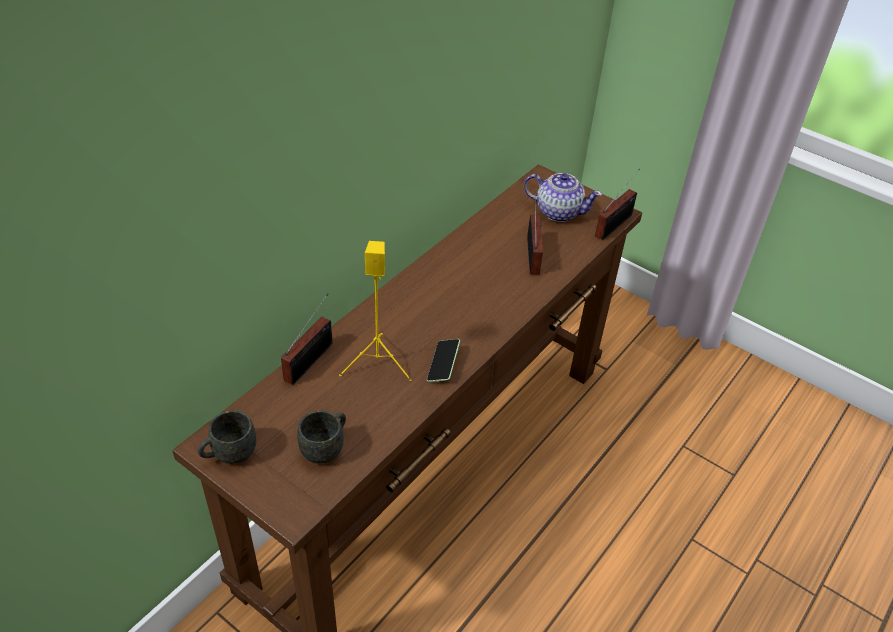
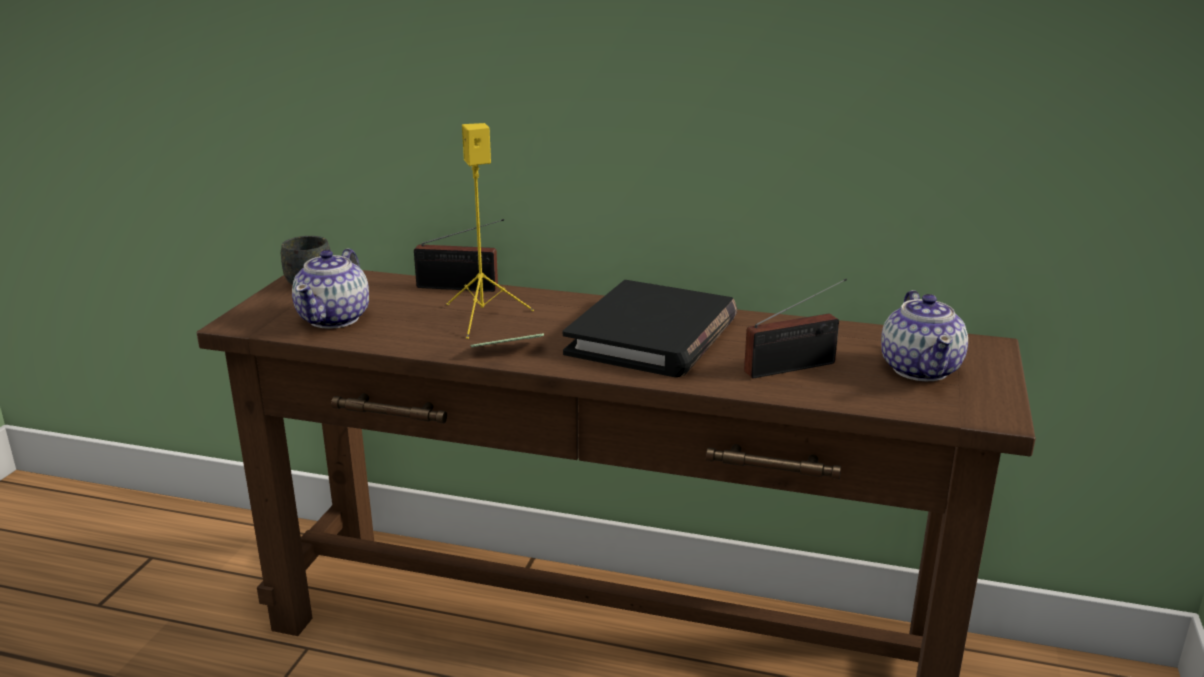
camera: 70 degrees right, 20 degrees down
grey mug [297,410,346,464] -> teapot [292,248,369,329]
radio [595,169,640,240] -> none
none -> black book [563,280,737,377]

